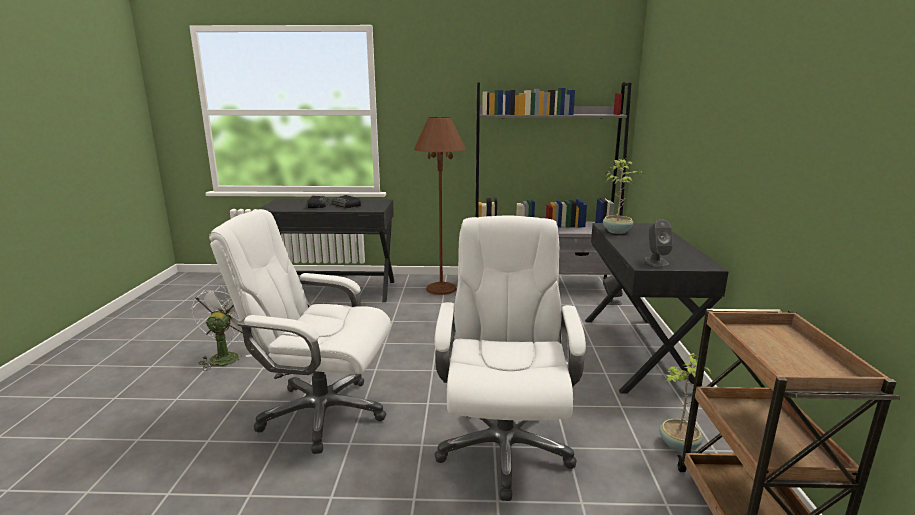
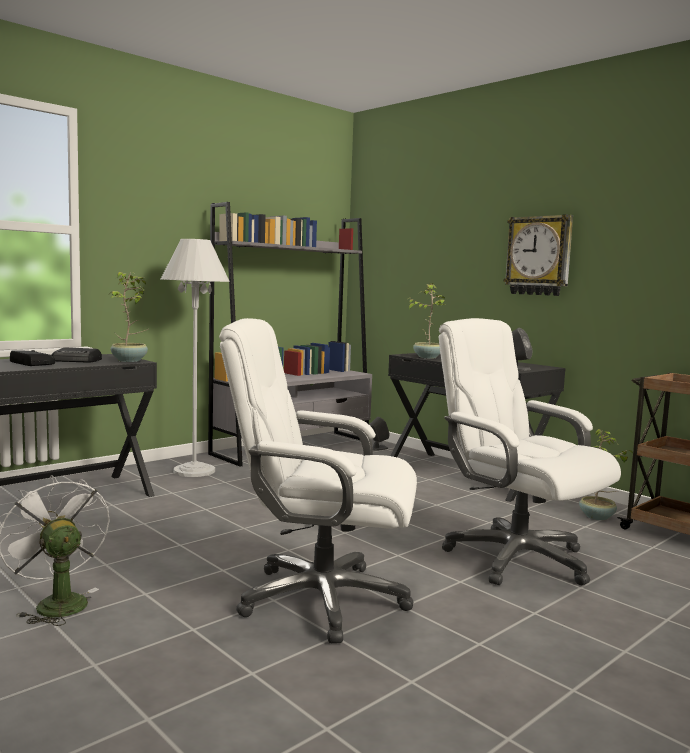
camera: 45 degrees left, 10 degrees down
white office chair [209,209,391,454] -> white office chair turned 45 degrees clockwise [219,318,417,643]
brown floor lamp [414,117,466,295] -> white floor lamp [161,239,230,477]
none -> potted plant [108,272,148,362]
none -> wall clock [504,214,573,296]

